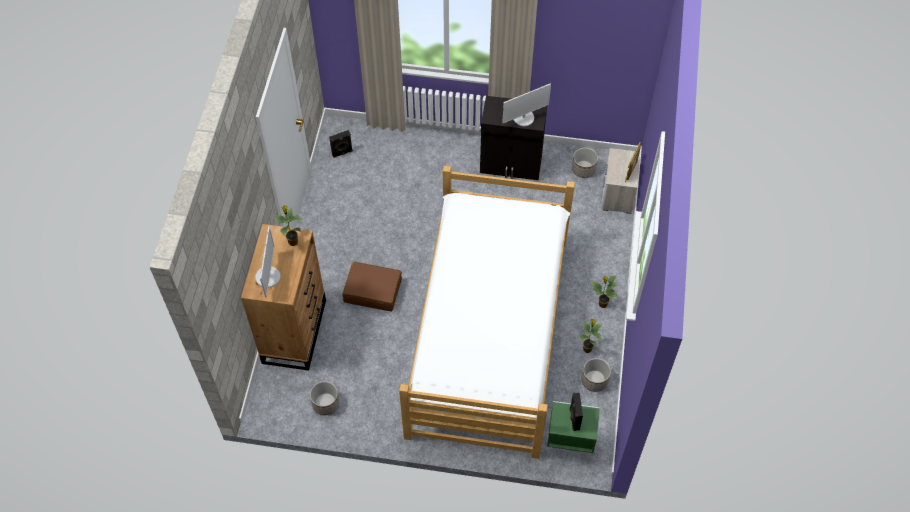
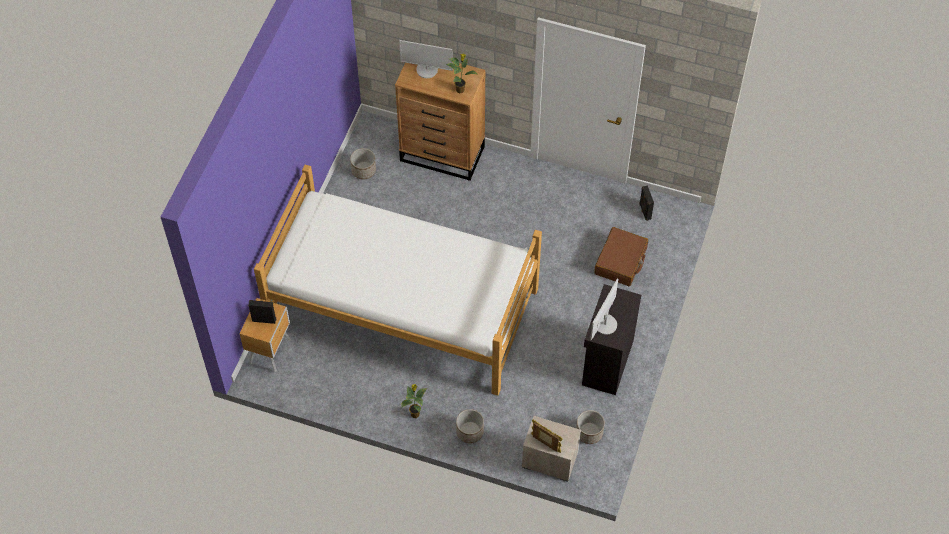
camera: 100 degrees right, 0 degrees up
brown suitcase [342,262,402,311] -> brown suitcase moved to [594,227,648,286]
monitor [502,83,551,126] -> monitor turned 45 degrees clockwise [590,278,618,340]
green nightstand [547,401,600,464] -> brown nightstand [239,298,291,372]
potted plant [579,319,603,353] -> none
planter [581,358,611,392] -> planter moved to [456,409,484,443]

